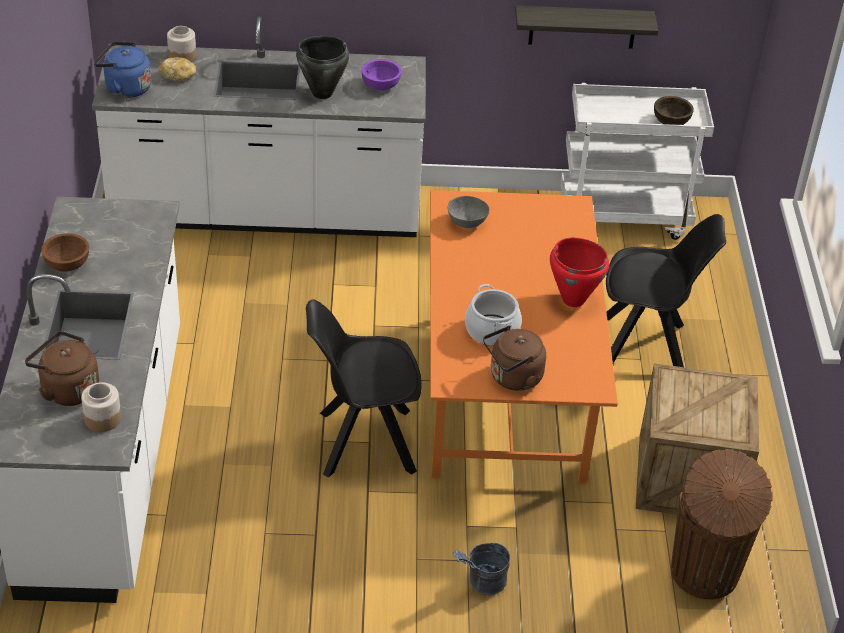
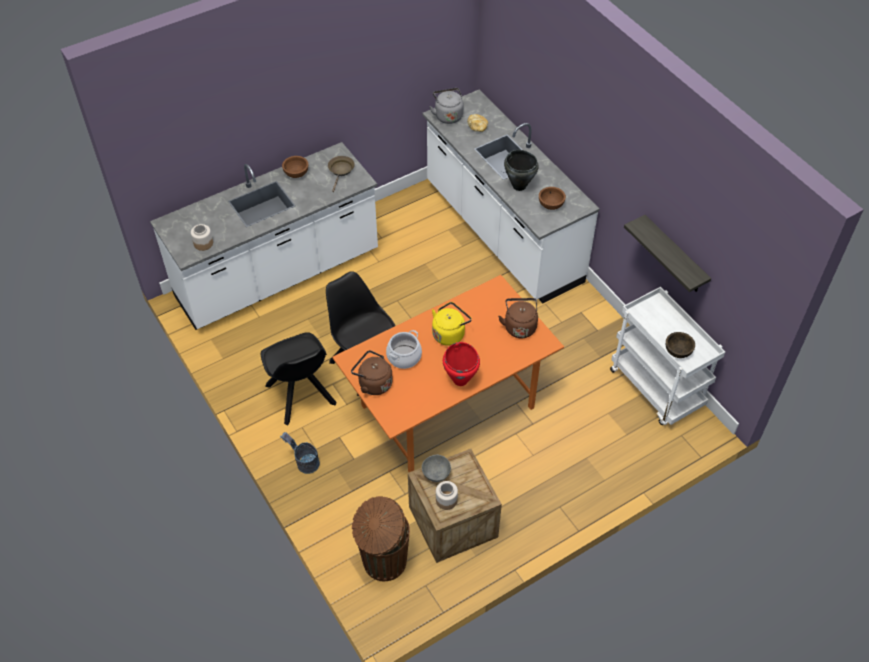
camera: 60 degrees right, 10 degrees up
brown kettle [25,331,99,406] -> brown kettle moved to [498,298,538,338]
blue kettle [94,42,152,98] -> grey kettle [429,88,463,124]
jar [167,26,196,62] -> jar moved to [436,481,458,510]
purple bowl [361,59,402,90] -> brown bowl [539,187,566,210]
grey bowl [448,196,490,228] -> grey bowl moved to [422,455,451,482]
black chair [606,214,726,367] -> black chair moved to [261,332,337,425]
none -> brown frying pan [328,156,355,192]
none -> yellow kettle [432,302,472,346]

